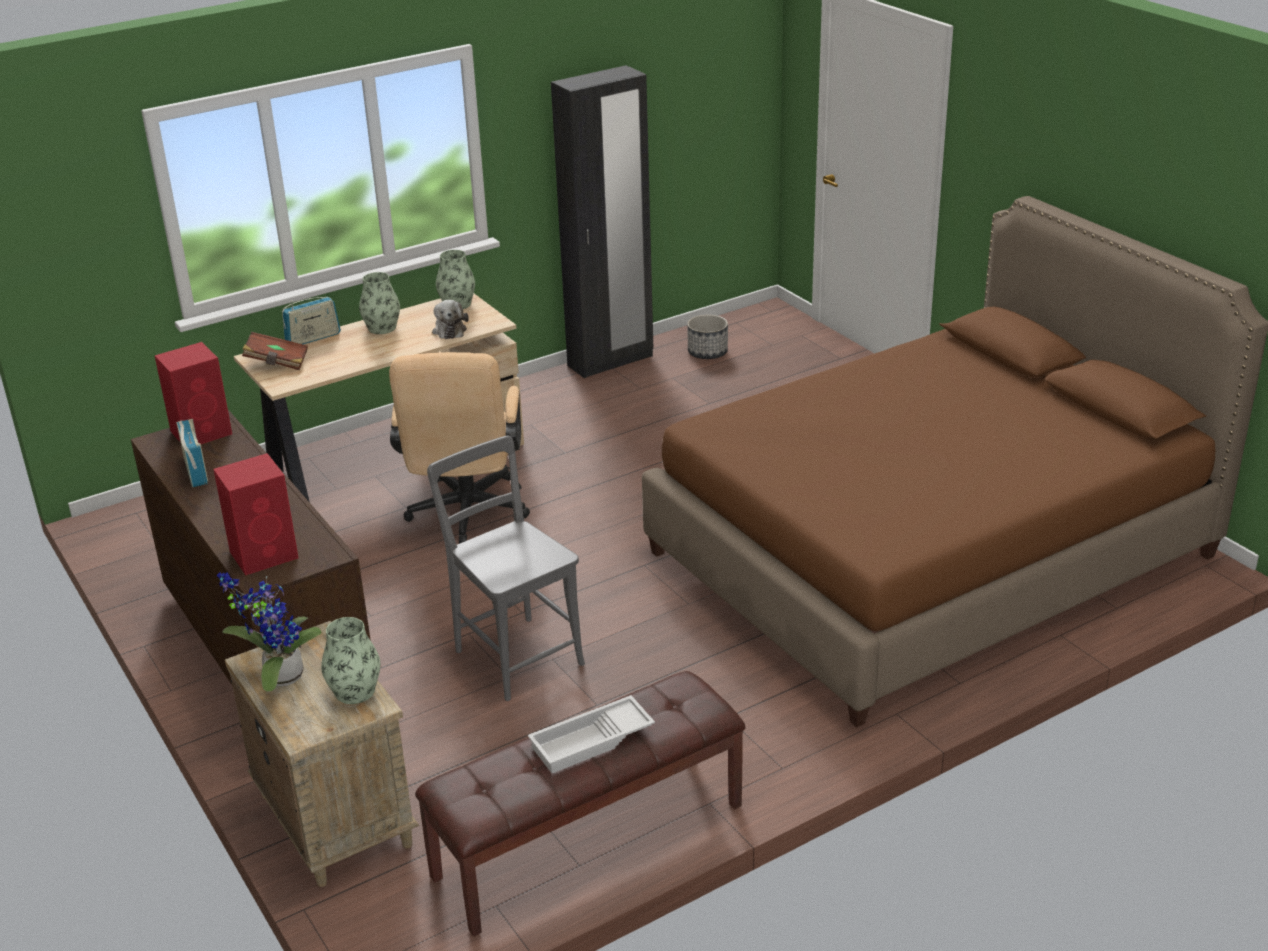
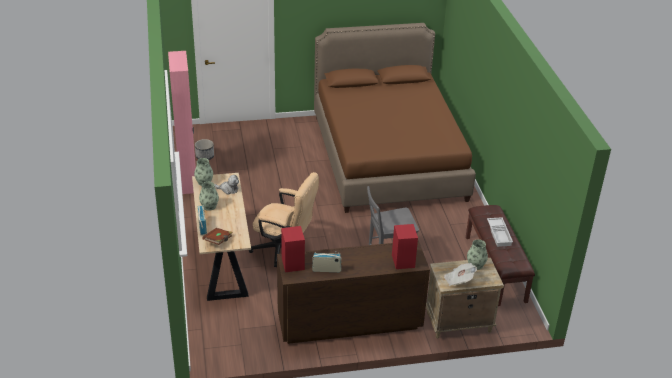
camera: 70 degrees left, 5 degrees up
potted plant [217,572,322,691] -> newspaper [444,263,477,286]
black wardrobe [551,65,653,378] -> pink wardrobe [168,51,196,194]

